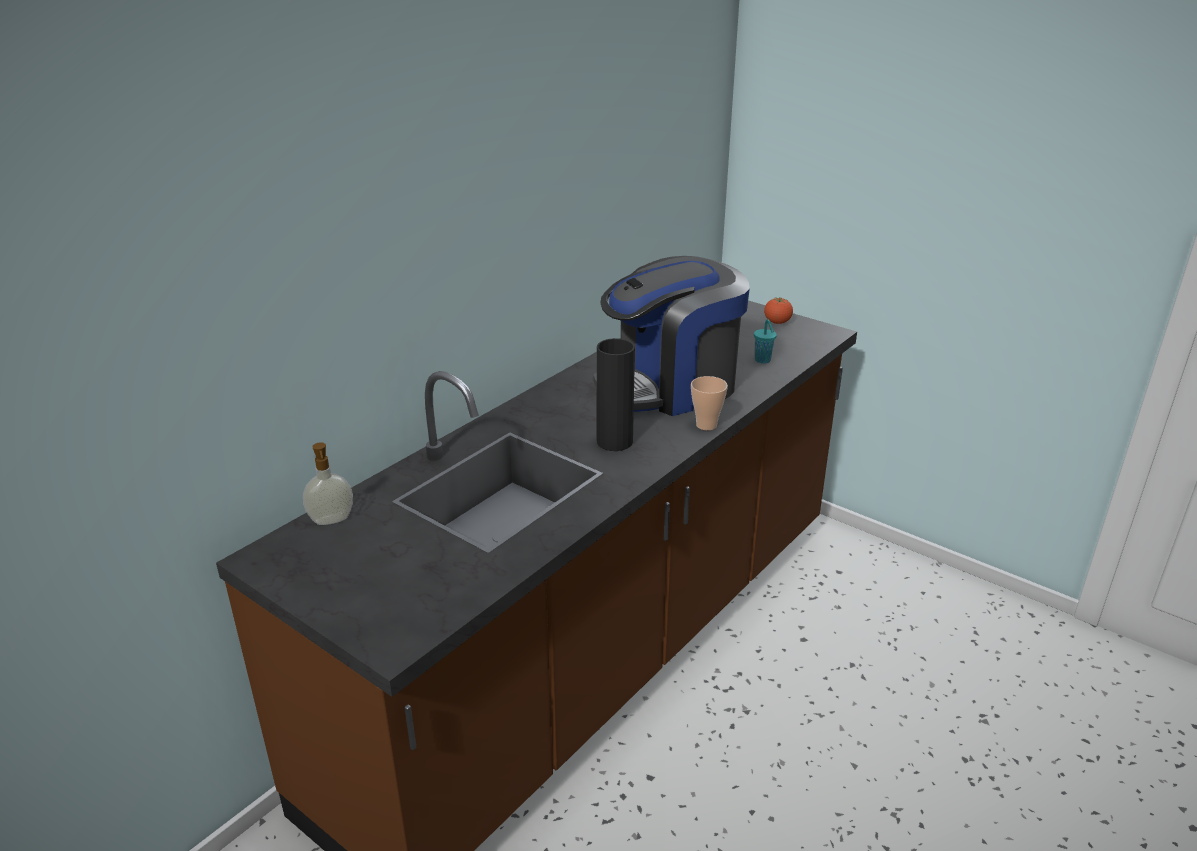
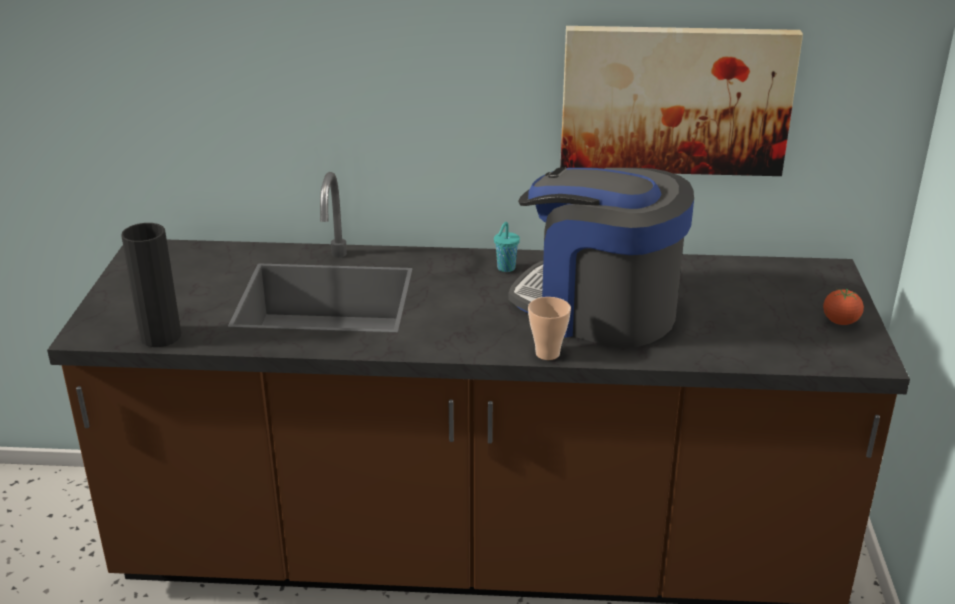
camera: 55 degrees right, 0 degrees up
soap dispenser [303,442,353,525] -> none
black vase [597,338,635,451] -> black vase moved to [121,223,181,347]
turquoise cup [754,319,777,364] -> turquoise cup moved to [494,222,520,272]
none -> picture [560,26,803,176]

